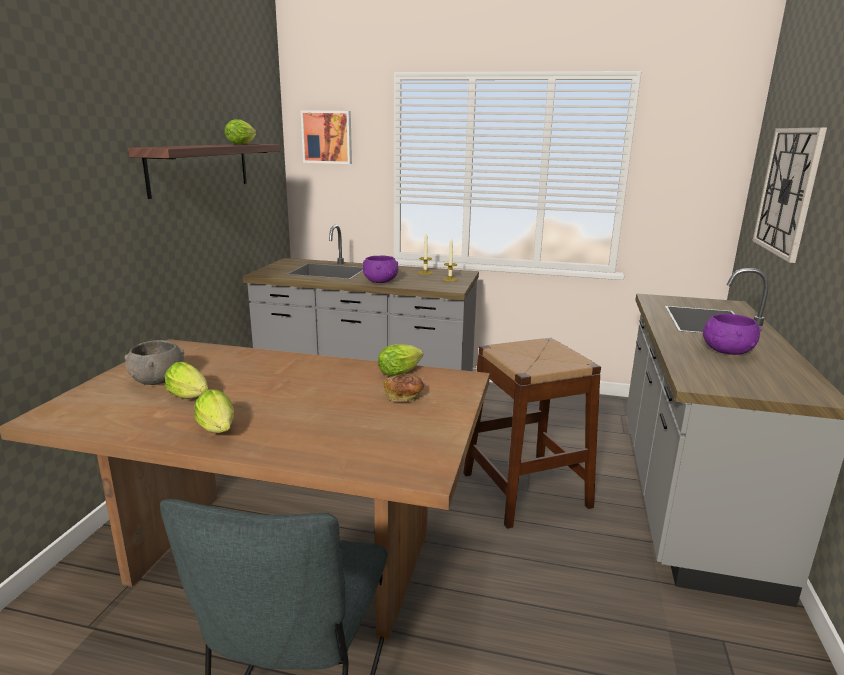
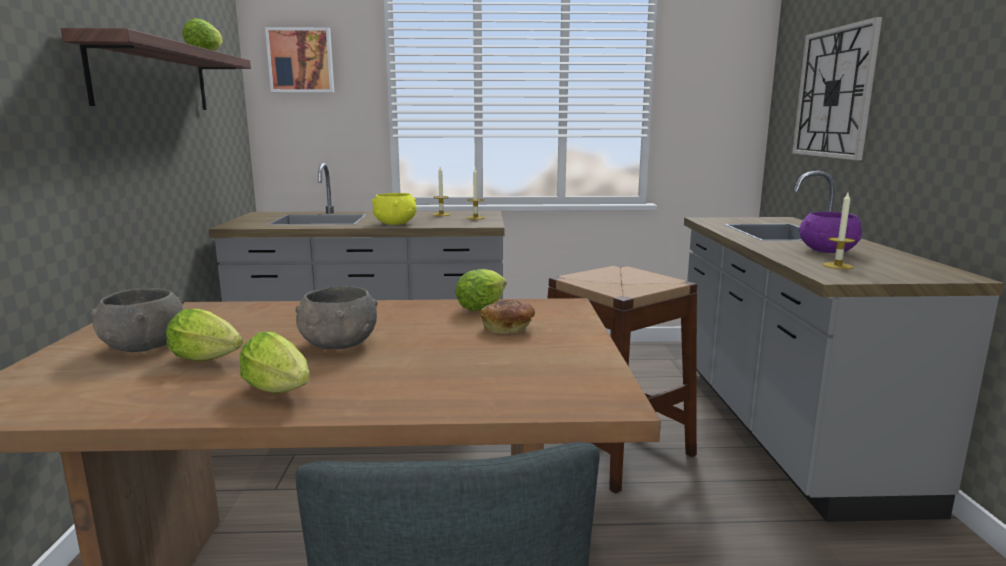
camera: 15 degrees left, 5 degrees down
purple bowl [363,256,398,283] -> yellow bowl [372,193,417,225]
none -> grey bowl [295,286,378,349]
none -> candle [822,193,855,269]

